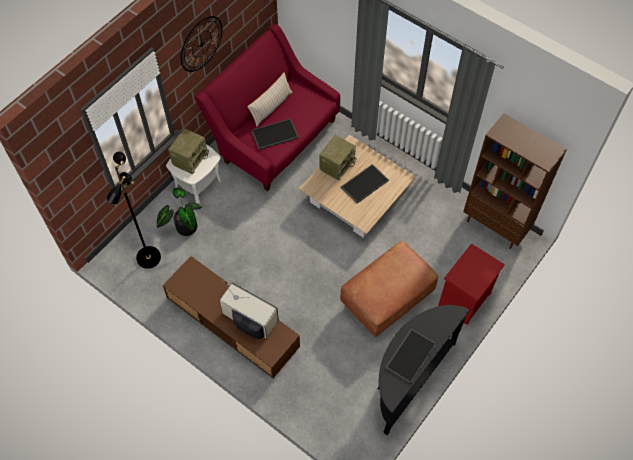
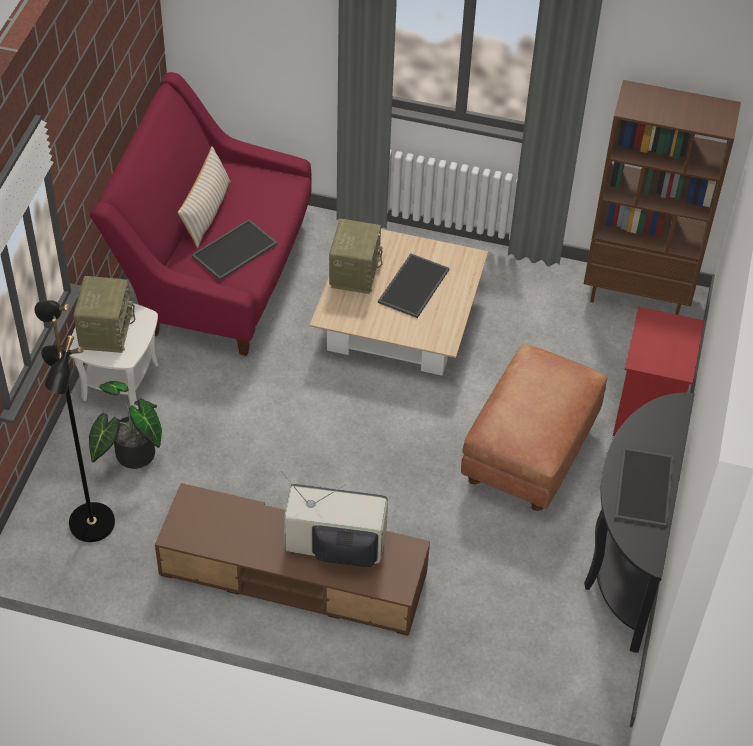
camera: 25 degrees left, 10 degrees down
wall clock [181,16,222,72] -> none

